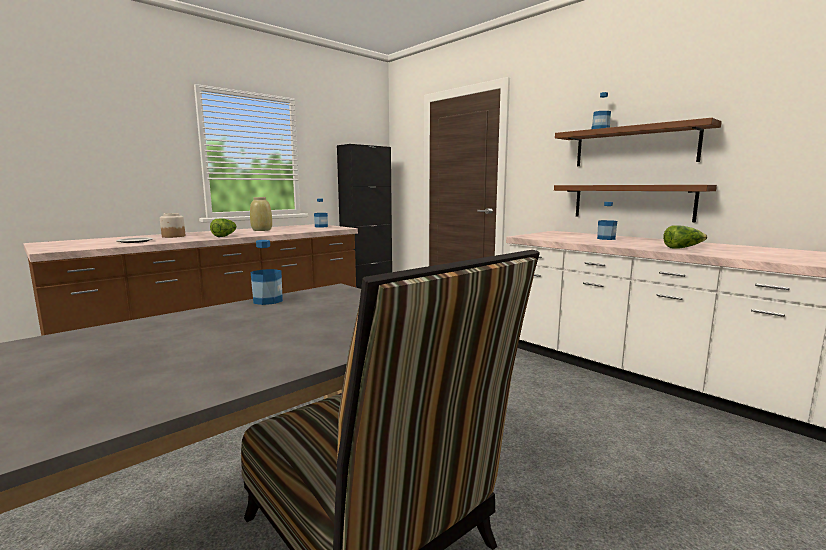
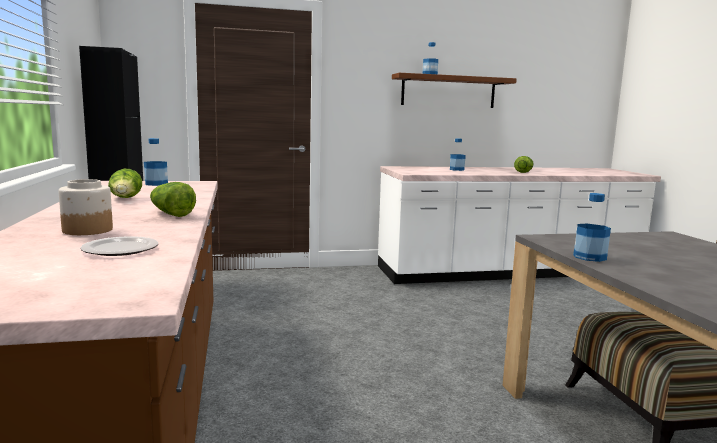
camera: 60 degrees left, 0 degrees up
beige vase [250,197,272,231] -> lettuce [108,169,142,198]
brown shelf [554,185,717,222] -> none

